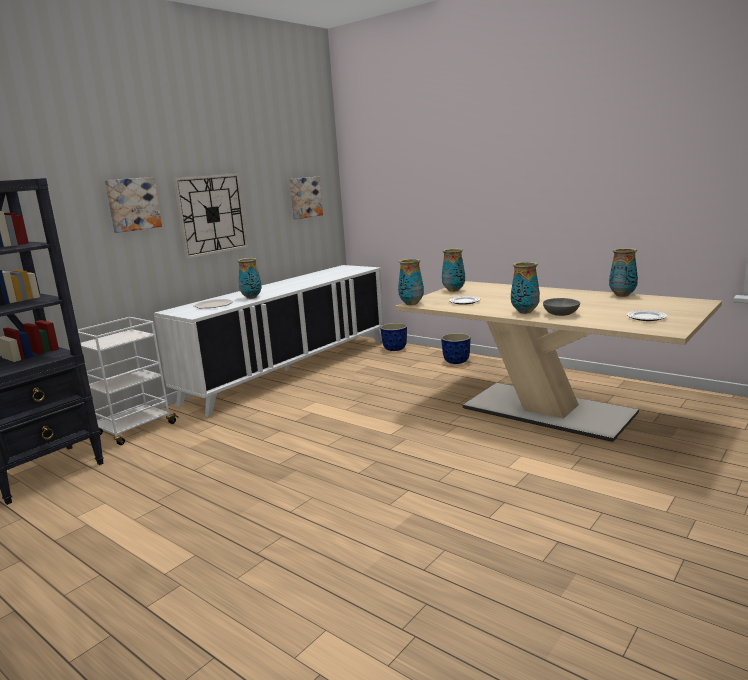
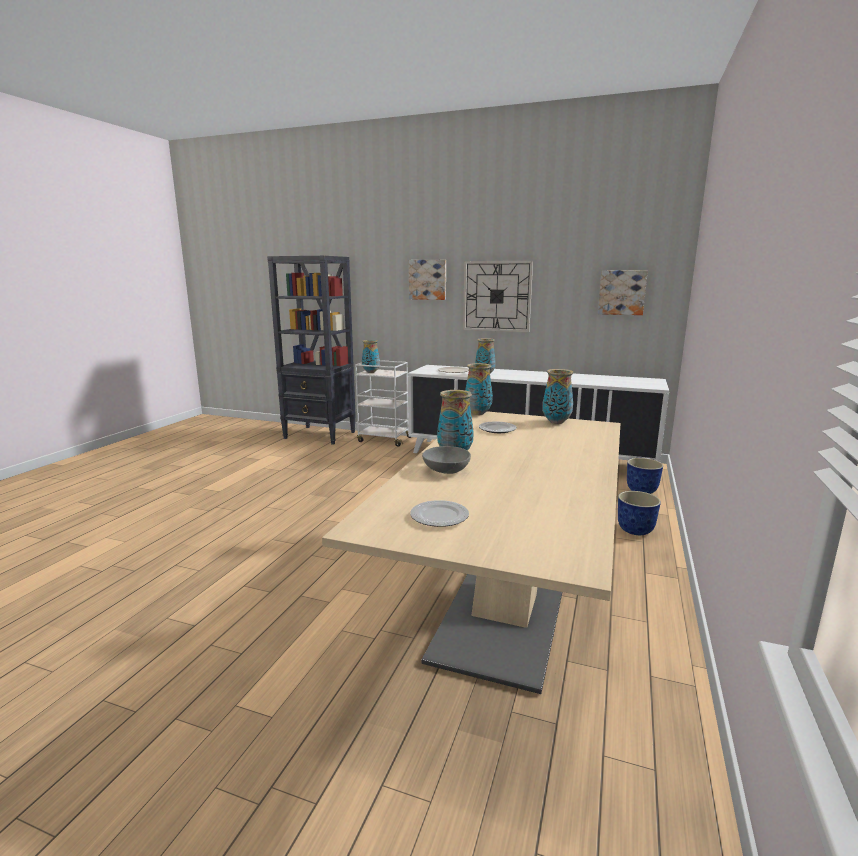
camera: 70 degrees right, 0 degrees up
vase [609,248,638,297] -> vase moved to [362,340,380,373]

